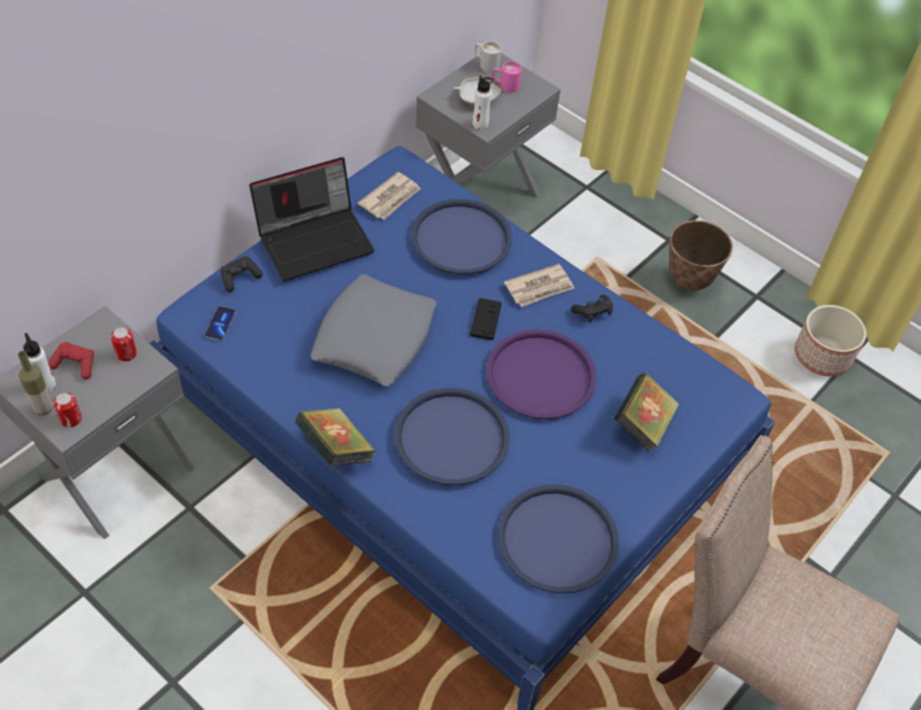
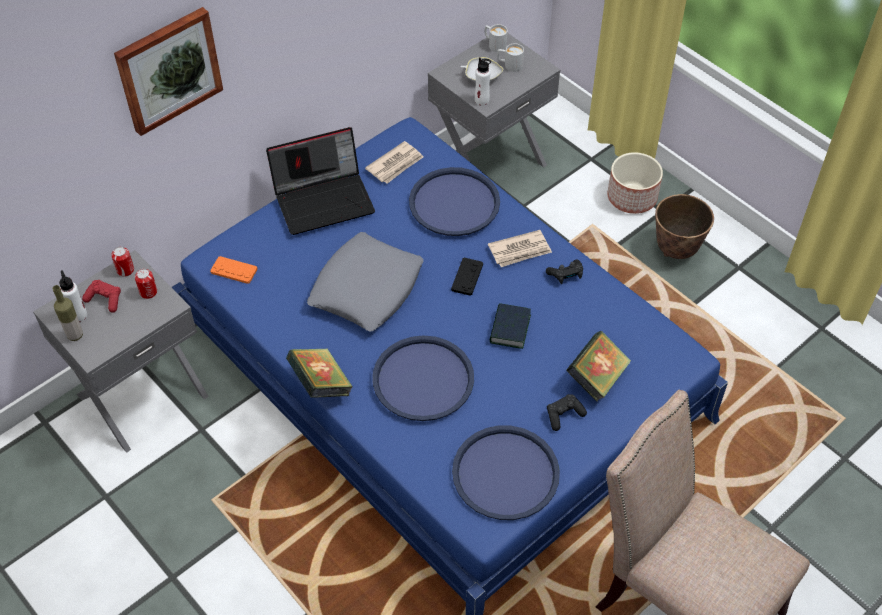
camera: 10 degrees right, 0 degrees up
can [53,392,82,428] -> can moved to [111,247,134,277]
phone [205,306,236,341] -> orange game controller [210,256,258,284]
black game controller [221,256,263,292] -> black game controller moved to [547,394,587,431]
purple tray [486,329,596,419] -> book [490,303,531,349]
pink mug [492,61,522,93] -> white mug [497,43,524,72]
planter [795,305,866,376] -> planter moved to [608,152,663,214]
none -> picture [114,7,223,136]

